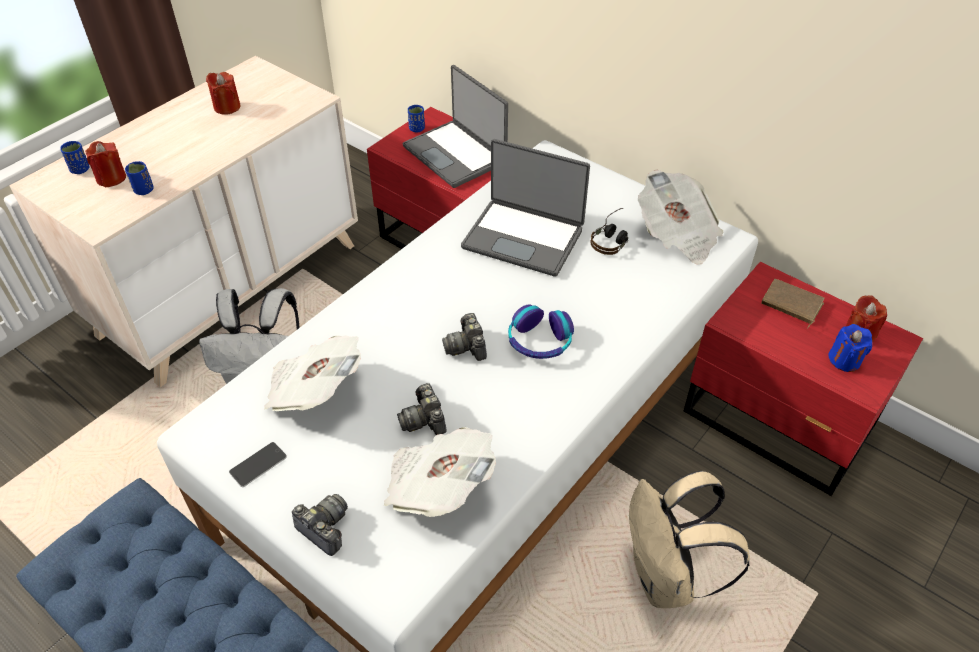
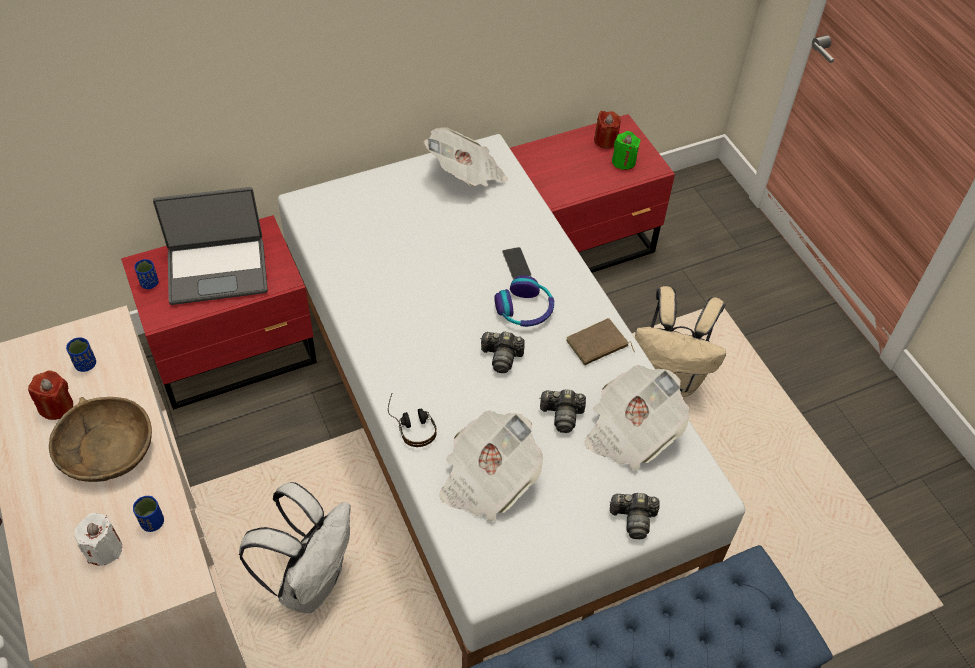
camera: 65 degrees left, 5 degrees up
blue cup [60,141,89,174] -> blue cup moved to [66,337,96,372]
red candle [85,141,126,188] -> white candle [74,513,122,566]
phone [229,442,287,487] -> phone moved to [502,247,532,280]
camera [292,494,348,556] -> camera turned 150 degrees counterclockwise [610,493,660,539]
laptop [461,139,590,277] -> none
headphones [590,208,628,255] -> headphones moved to [388,394,437,447]
brown book [761,279,825,328] -> brown book moved to [566,318,635,365]
blue candle [828,324,872,372] -> green candle [612,131,641,170]
none -> brown bowl [49,397,152,482]

